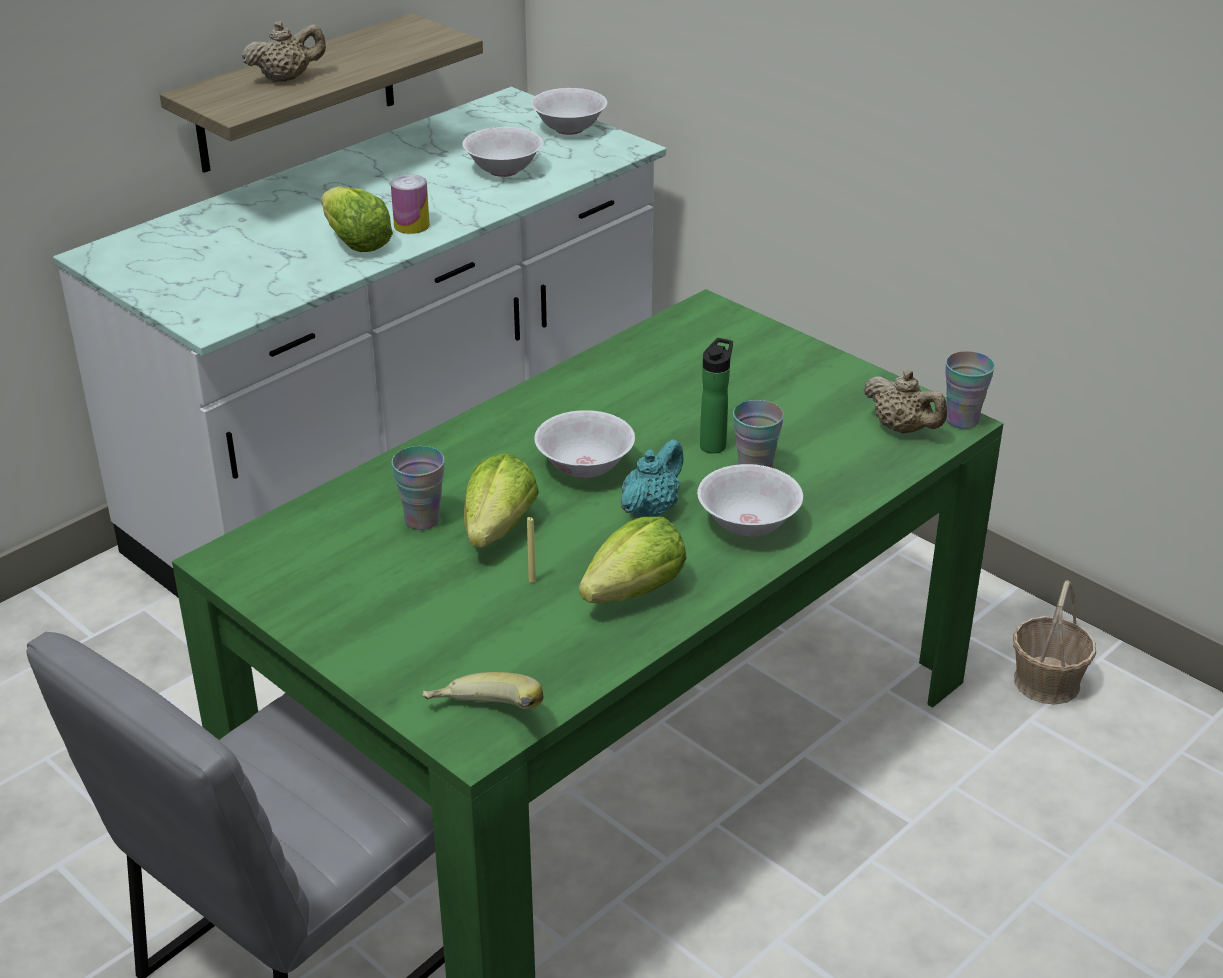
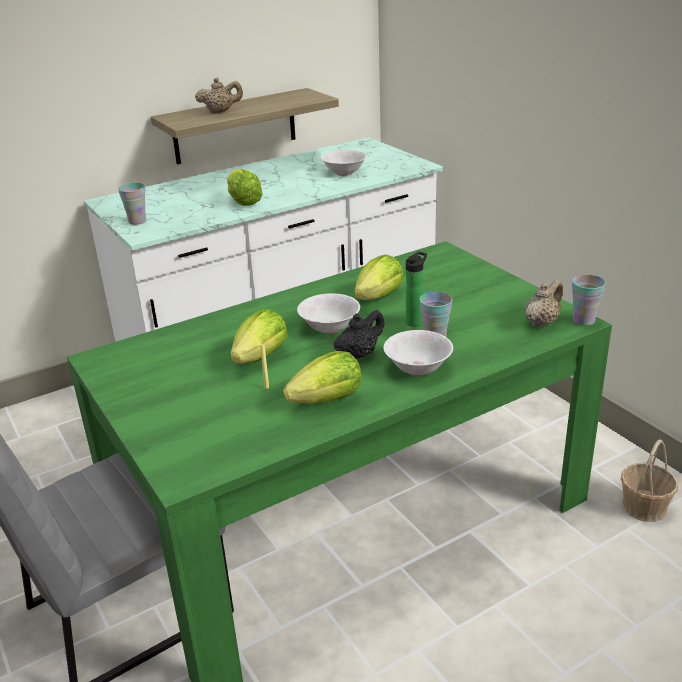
camera: 15 degrees right, 5 degrees down
can [391,175,430,234] -> none
cup [392,446,445,530] -> cup moved to [118,183,146,225]
banana [422,672,543,709] -> none
white bowl [531,88,607,135] -> none
turquoise teapot [621,439,683,518] -> black teapot [334,310,385,360]
beige teapot [864,370,947,433] -> beige teapot turned 105 degrees counterclockwise [525,280,563,328]
none -> lettuce [354,254,404,300]

